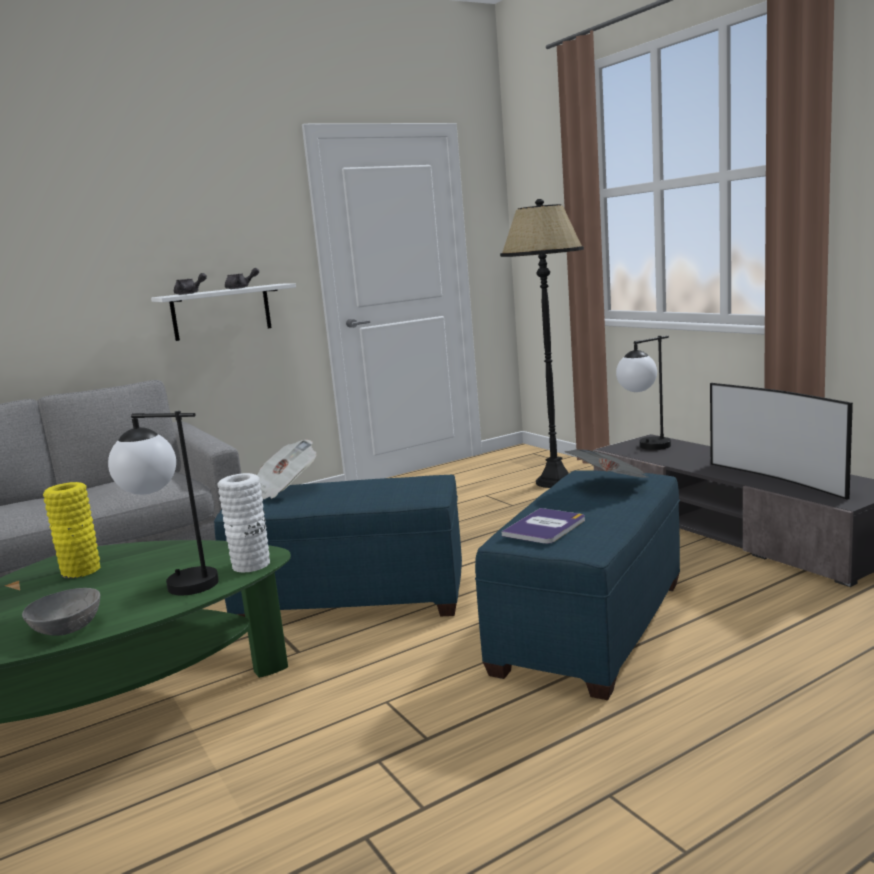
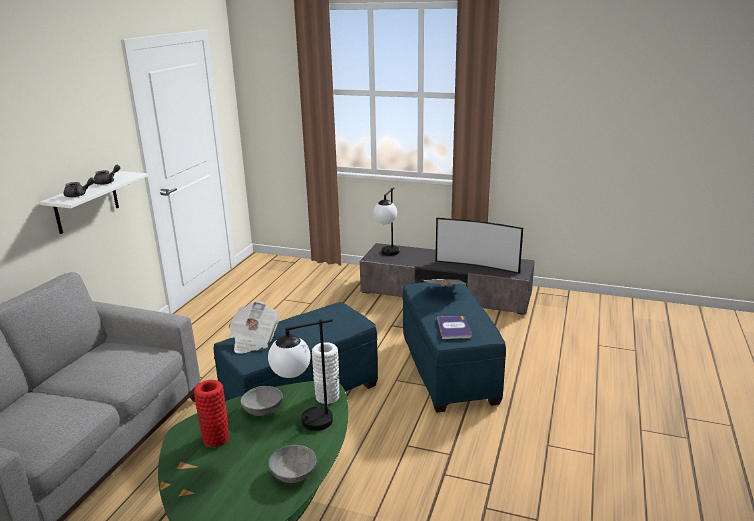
camera: 40 degrees left, 10 degrees up
yellow vase [43,482,100,579] -> red vase [194,380,229,448]
black floor lamp [500,199,584,488] -> none
none -> grey bowl [240,386,283,416]

